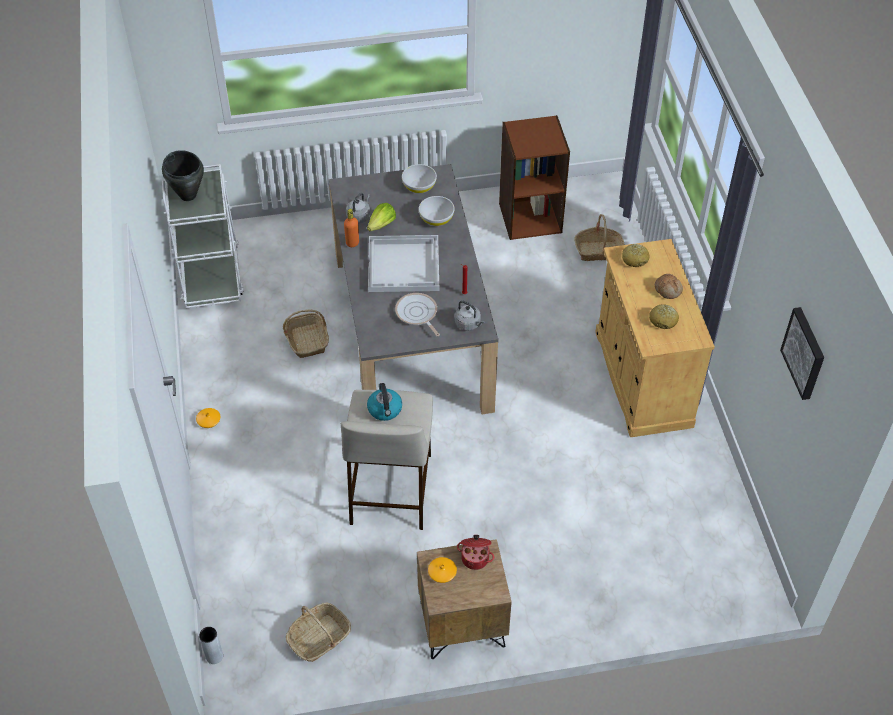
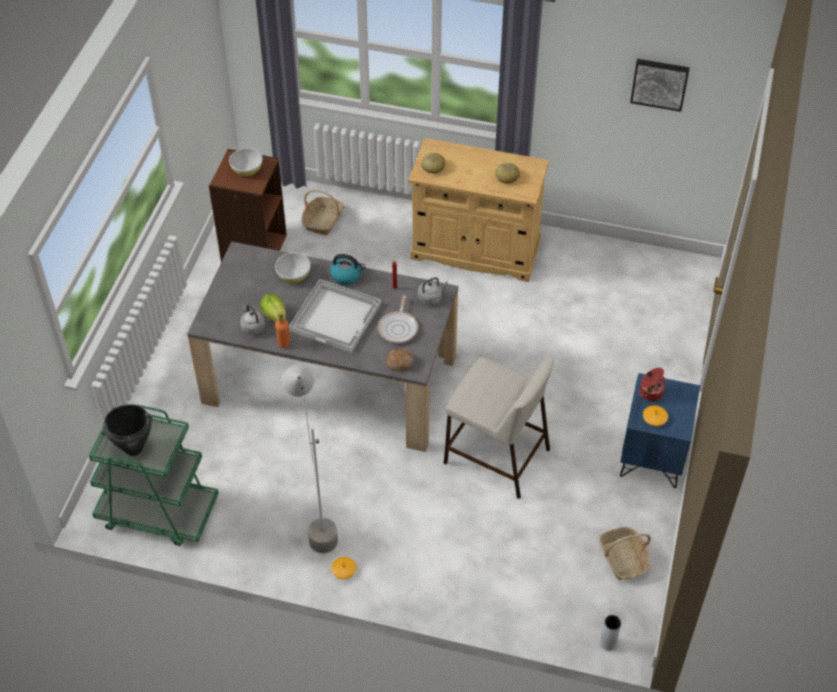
camera: 65 degrees left, 0 degrees up
white cart [162,164,244,308] -> green cart [89,405,219,546]
basket [283,309,329,358] -> none
kettle [367,383,402,421] -> kettle moved to [330,254,365,285]
frying pan [395,293,440,336] -> frying pan turned 75 degrees counterclockwise [378,295,418,343]
white bowl [402,164,437,194] -> white bowl moved to [229,148,263,176]
brown nightstand [417,539,512,659] -> blue nightstand [620,373,700,488]
bread [655,274,683,299] -> bread moved to [386,348,414,371]
none -> grey floor lamp [282,365,338,553]

